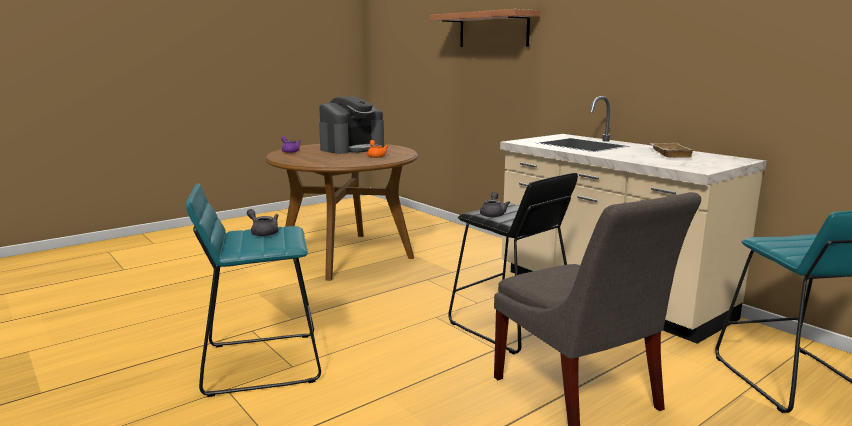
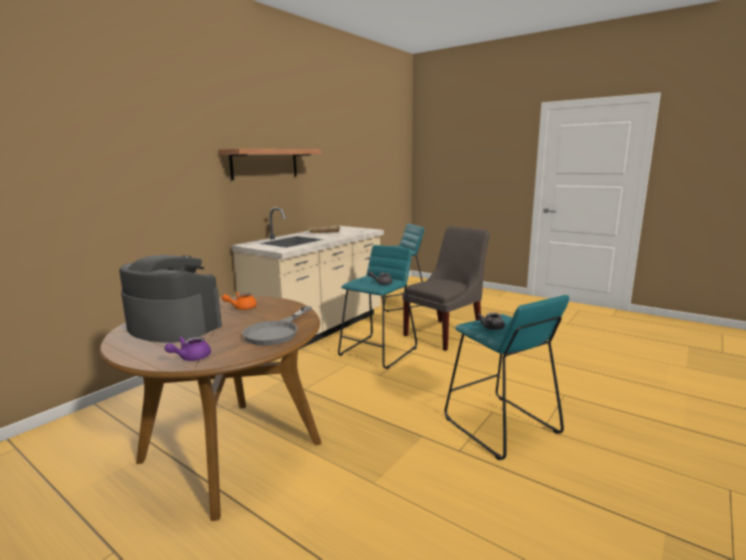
camera: 105 degrees left, 0 degrees up
shelf [430,9,540,47] -> shelf moved to [219,148,321,180]
black stool [448,173,578,354] -> turquoise stool [338,245,417,369]
none -> grey frying pan [243,306,312,345]

